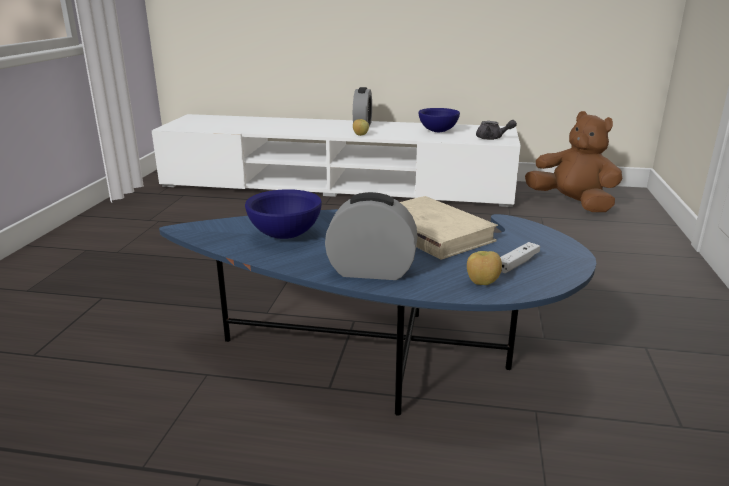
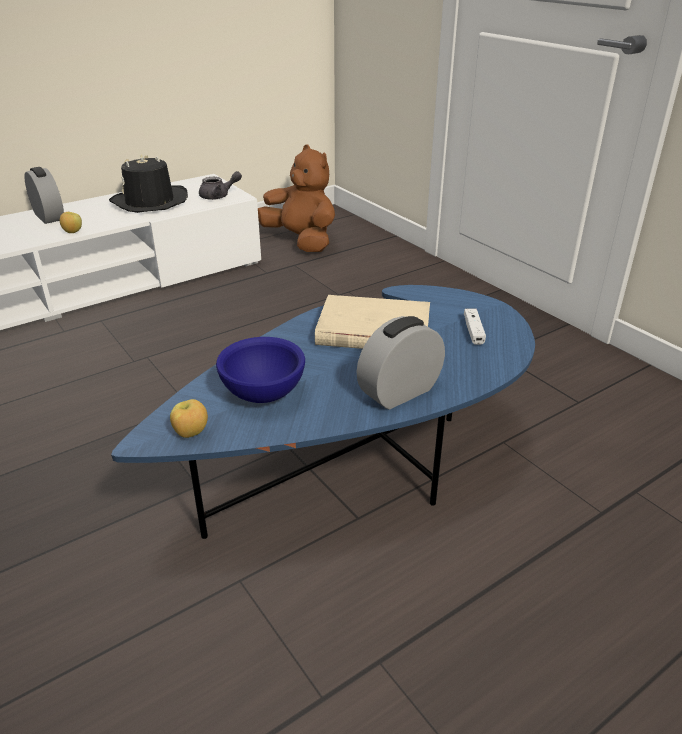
camera: 45 degrees left, 10 degrees up
blue bowl [418,108,460,132] -> black hat [109,154,188,213]
apple [467,251,502,285] -> apple moved to [170,399,208,438]
brown plush toy [525,111,622,212] -> brown plush toy turned 45 degrees clockwise [258,145,335,252]

